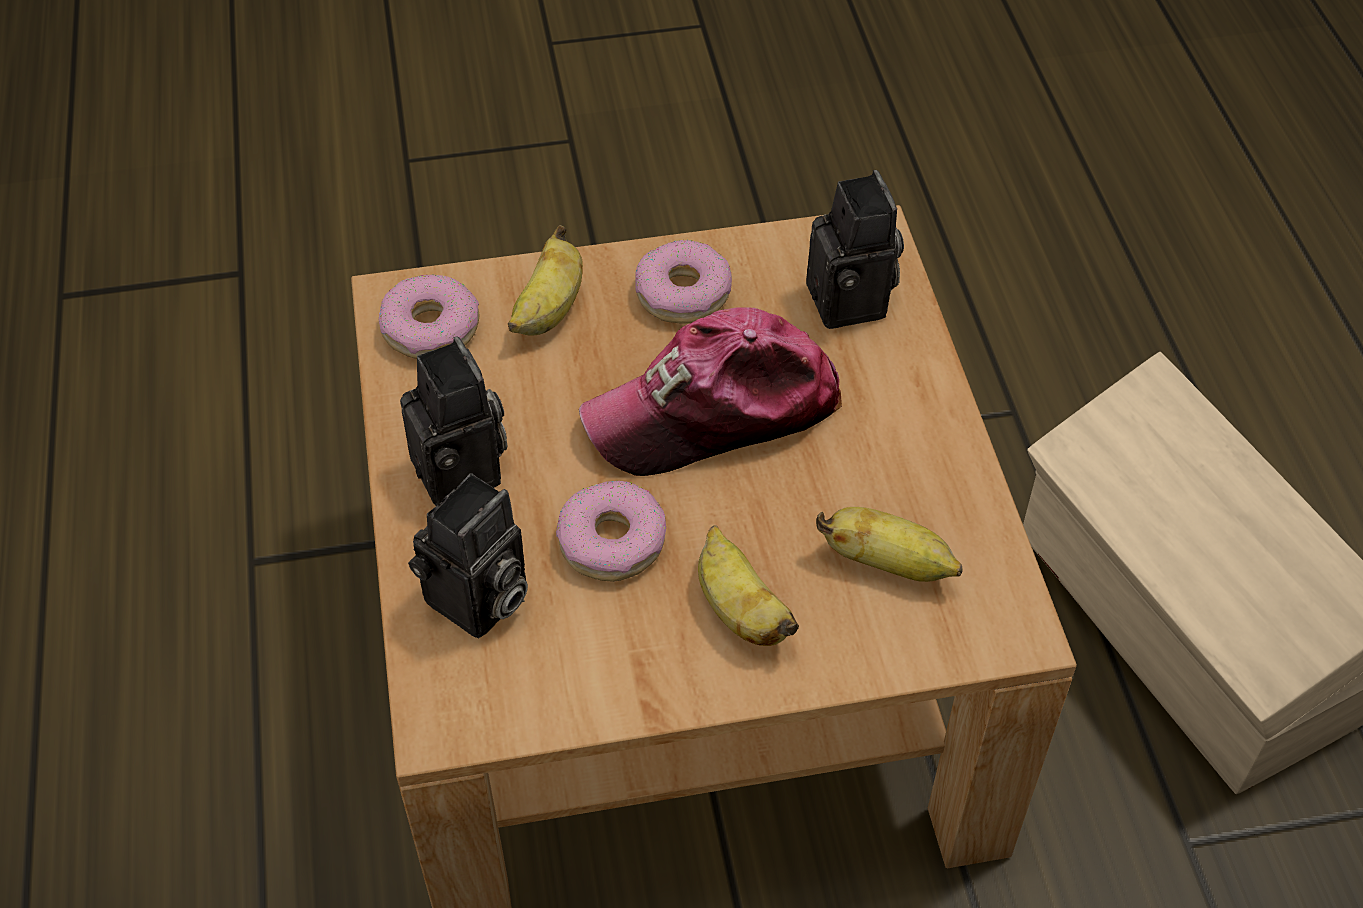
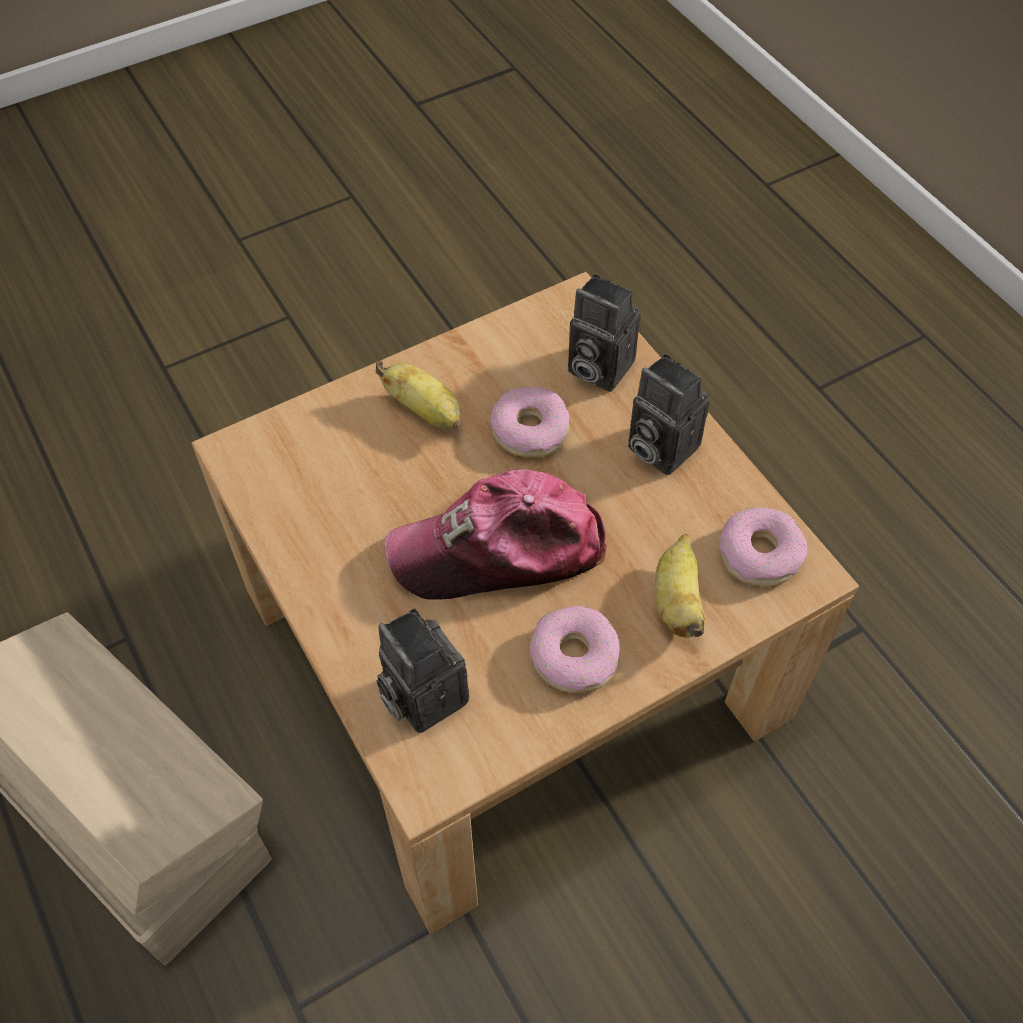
camera: 160 degrees right, 5 degrees up
camera [408,473,528,639] -> camera turned 75 degrees counterclockwise [568,274,641,392]
cap [579,307,842,476] -> cap turned 150 degrees counterclockwise [385,469,607,600]
banana [816,507,963,582] -> none

